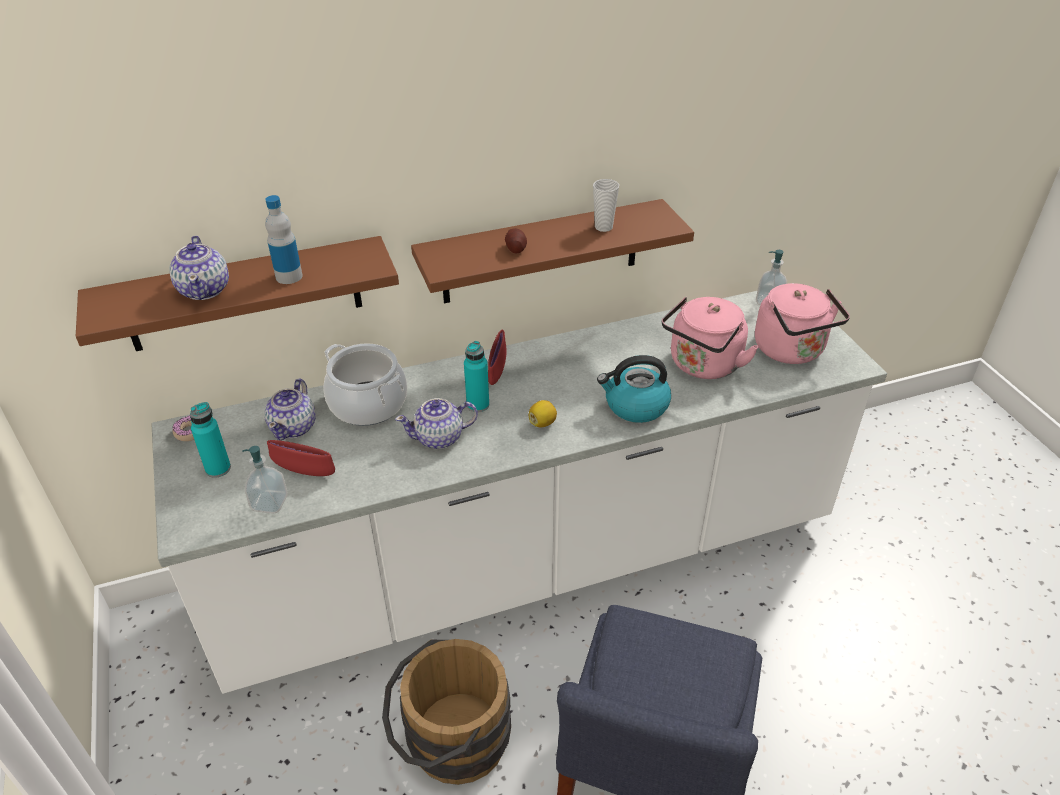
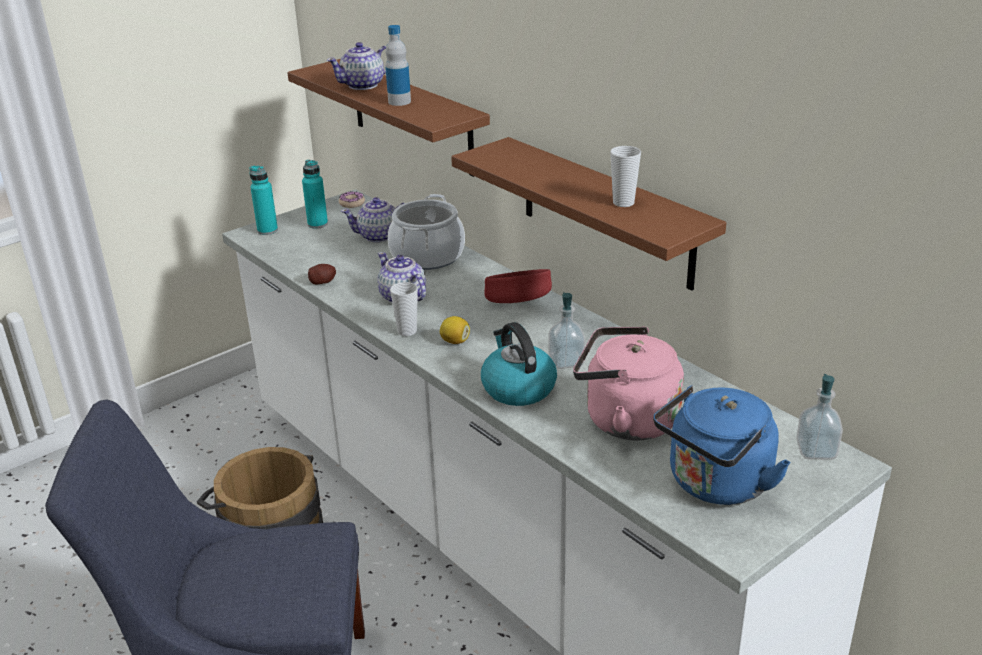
camera: 70 degrees right, 10 degrees down
soap dispenser [242,446,288,514] -> soap dispenser moved to [548,292,585,369]
red bowl [267,440,335,476] -> none
turquoise bottle [464,341,489,412] -> turquoise bottle moved to [249,166,278,235]
potato [505,228,527,253] -> potato moved to [308,264,336,284]
pink kettle [755,283,850,364] -> blue kettle [653,385,791,505]
none -> cup [390,282,418,336]

